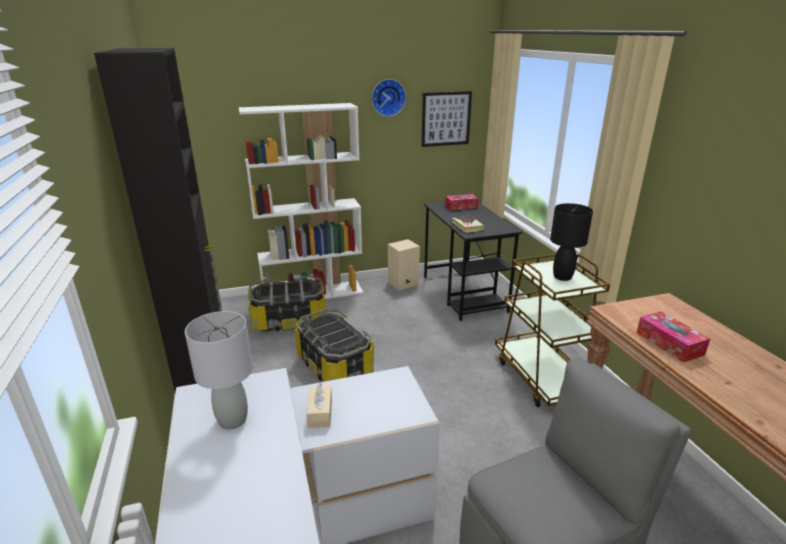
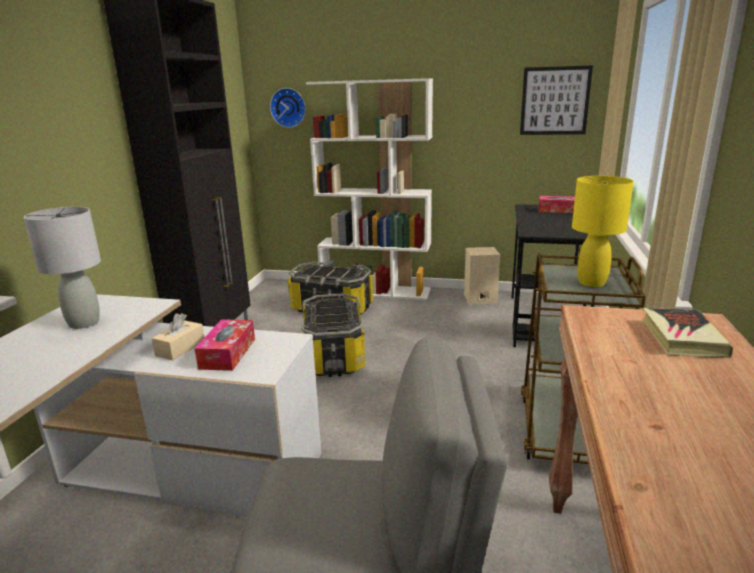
camera: 30 degrees right, 5 degrees down
wall clock [372,79,406,117] -> wall clock moved to [270,88,306,128]
book [452,216,485,233] -> book moved to [643,308,733,358]
black table lamp [550,203,593,281] -> yellow table lamp [572,176,634,287]
tissue box [636,311,710,363] -> tissue box moved to [194,319,255,371]

